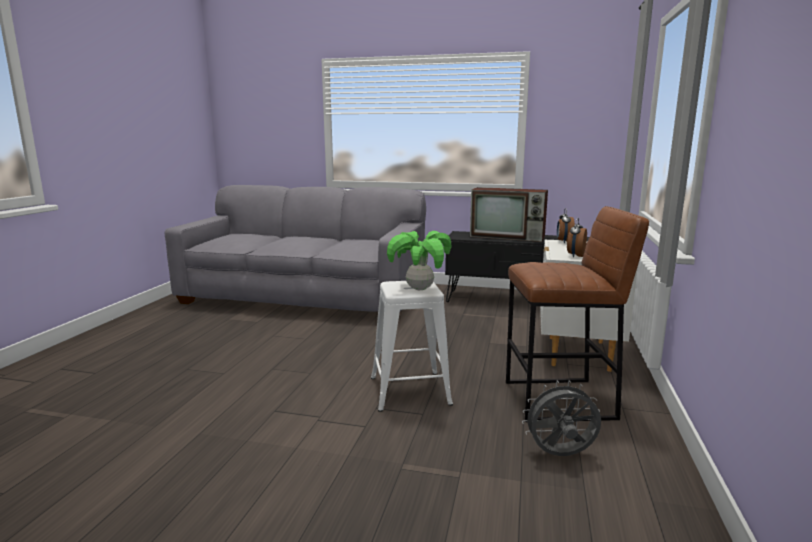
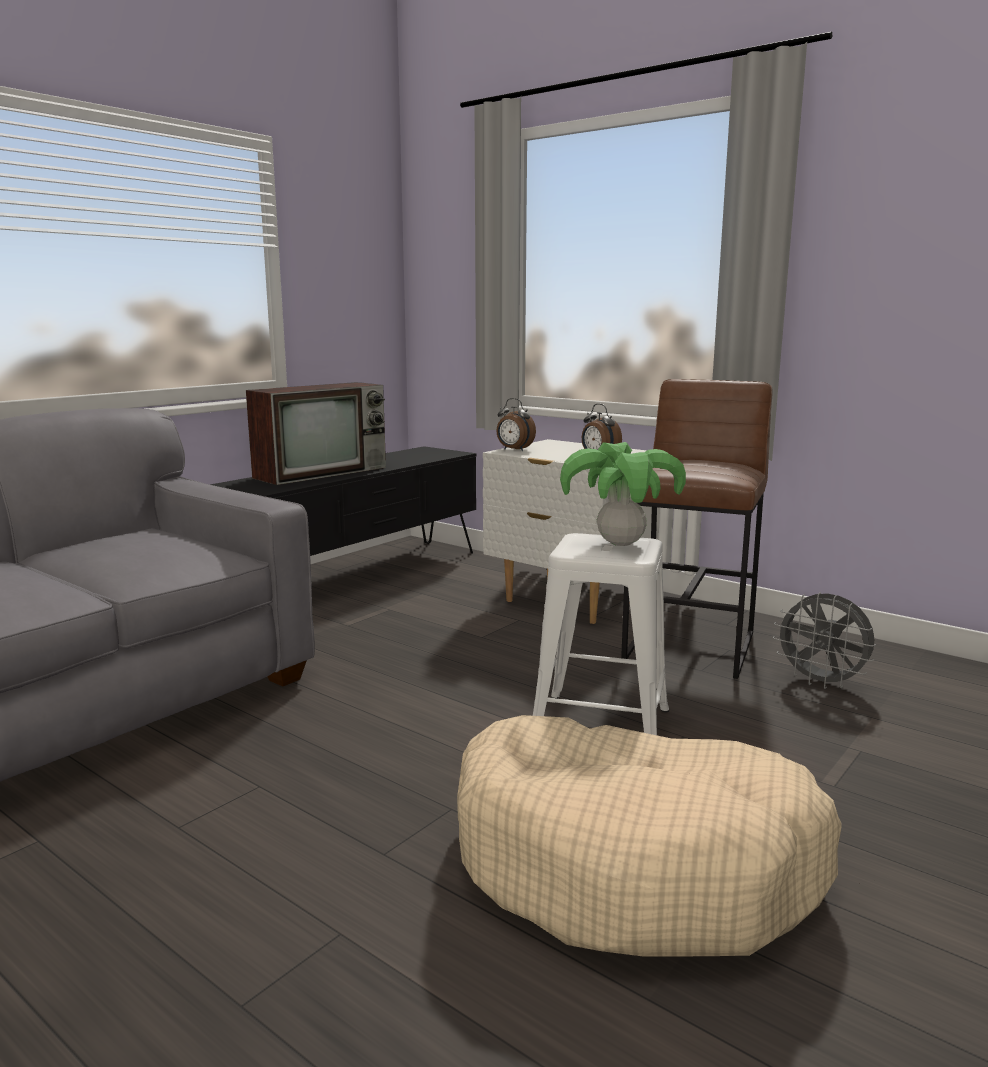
camera: 65 degrees left, 0 degrees up
grey fan [522,380,601,456] -> grey fan turned 75 degrees counterclockwise [773,592,876,689]
none -> beige dog bed [457,715,842,957]

